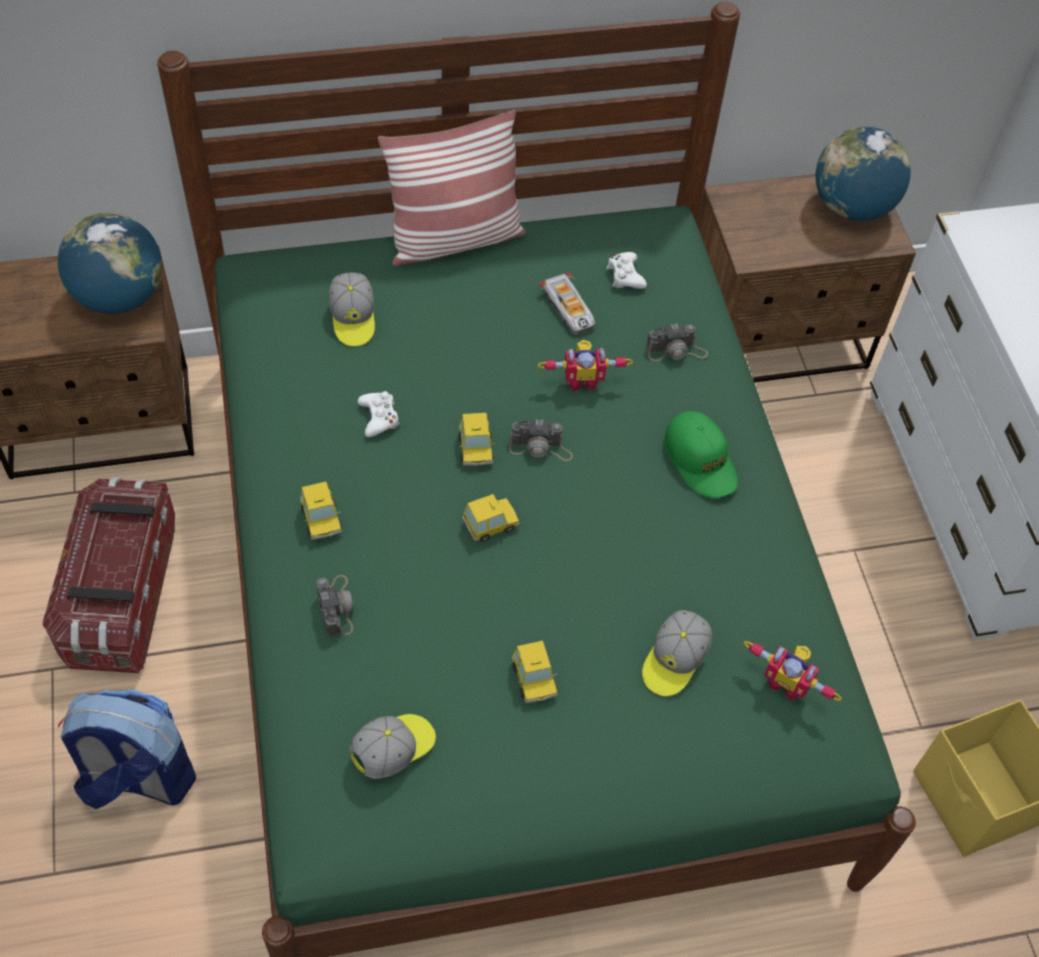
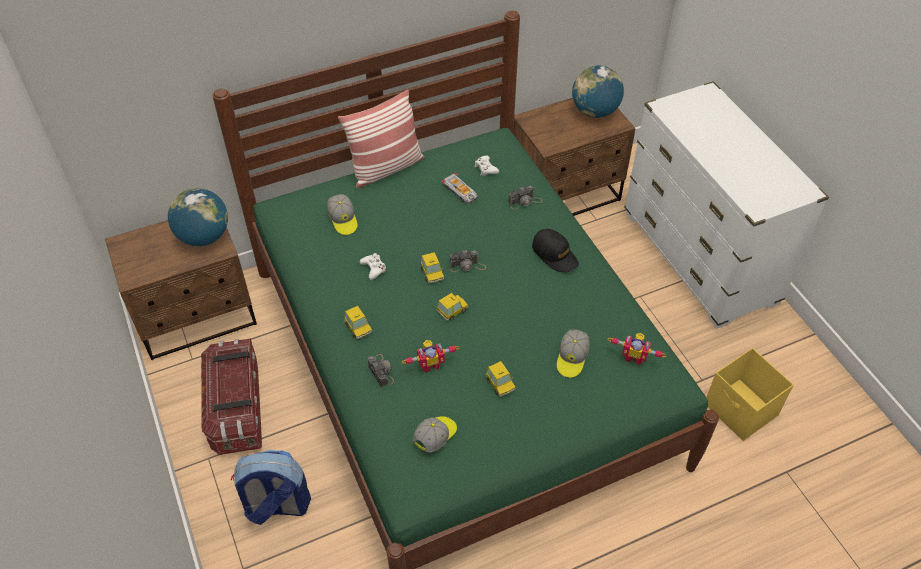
camera: 10 degrees left, 5 degrees down
toy robot [538,340,633,391] -> toy robot moved to [402,340,460,372]
green cap [664,411,738,498] -> black cap [532,229,579,272]

